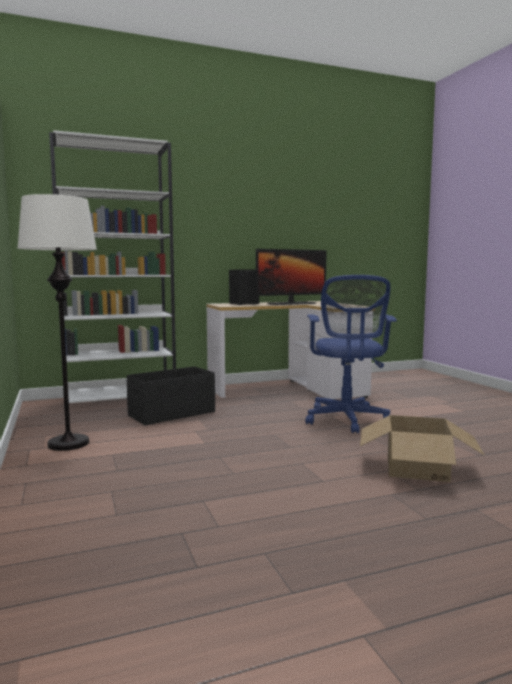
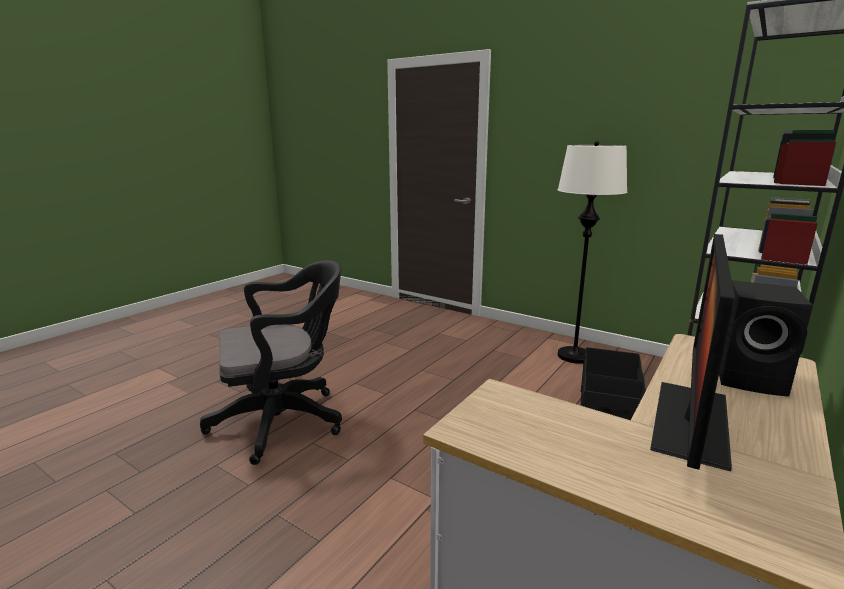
camera: 145 degrees right, 10 degrees up
blue office chair [305,275,397,433] -> none
cardboard box [360,415,485,482] -> black office chair [200,260,342,465]

